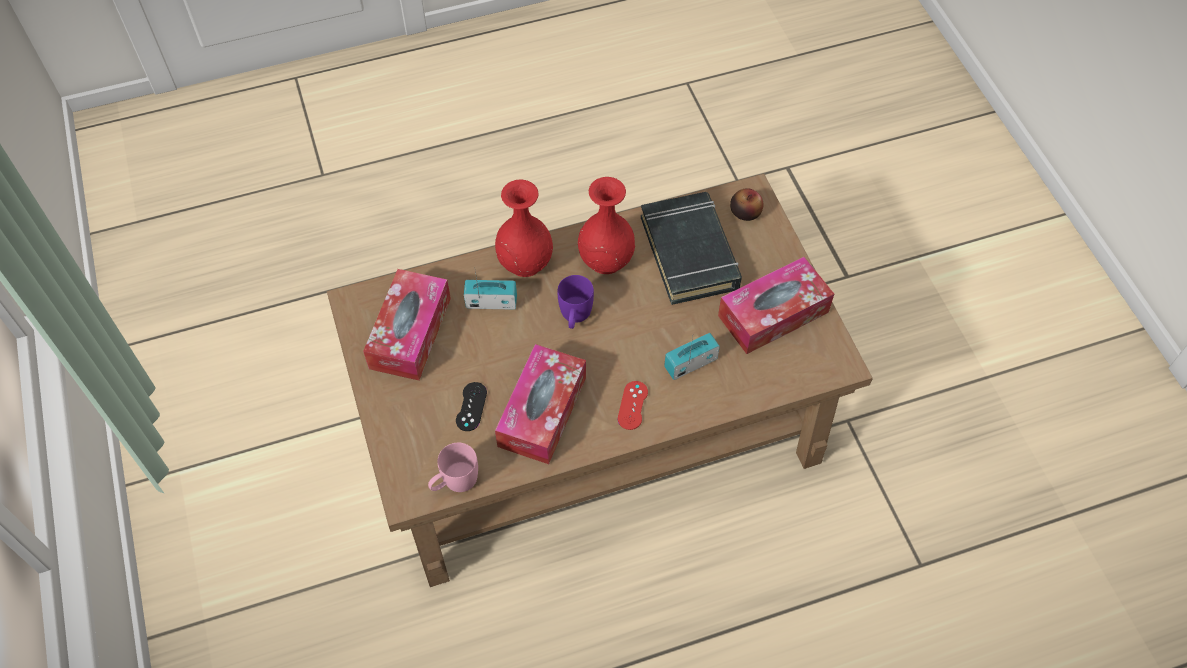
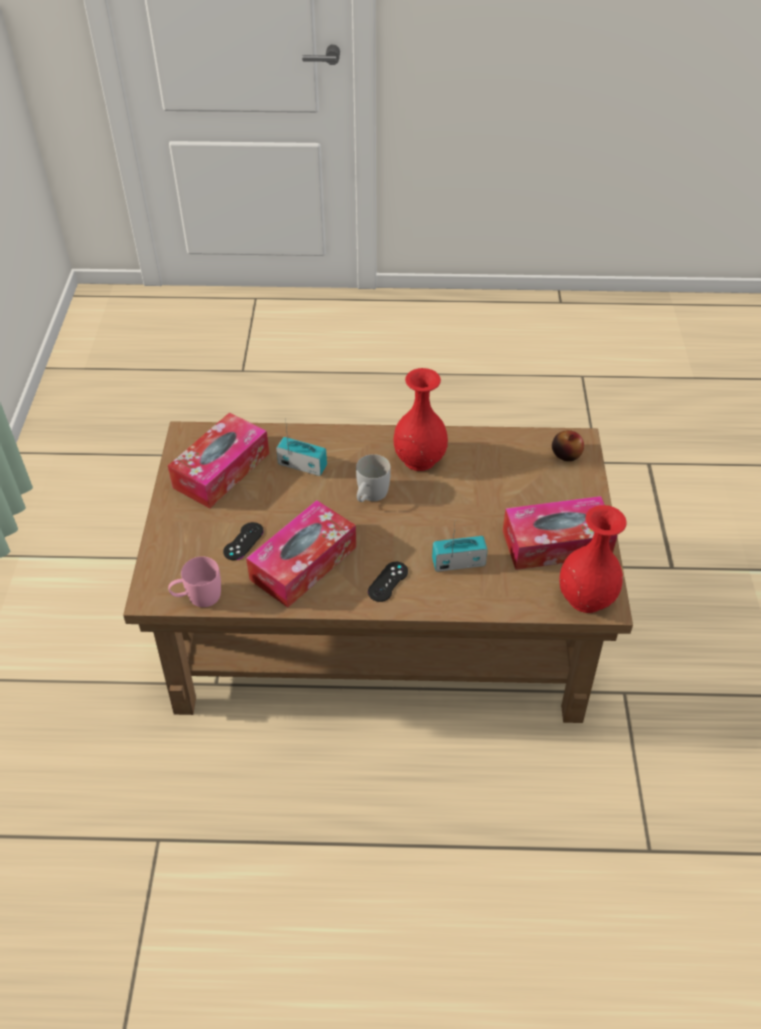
camera: 20 degrees right, 10 degrees down
red vase [495,179,553,277] -> red vase moved to [560,505,627,613]
purple mug [557,275,594,329] -> white mug [356,454,391,502]
red game controller [618,381,648,430] -> black game controller [368,562,408,602]
black book [641,192,742,305] -> none

